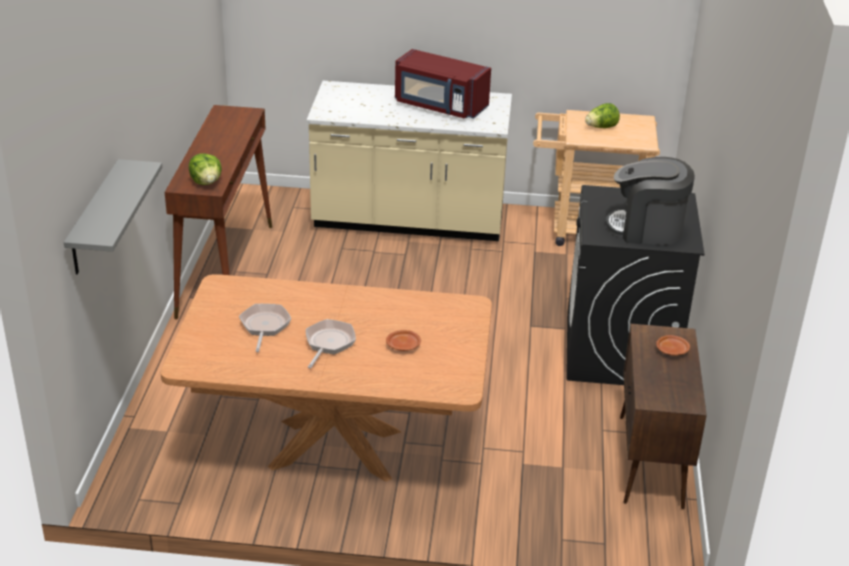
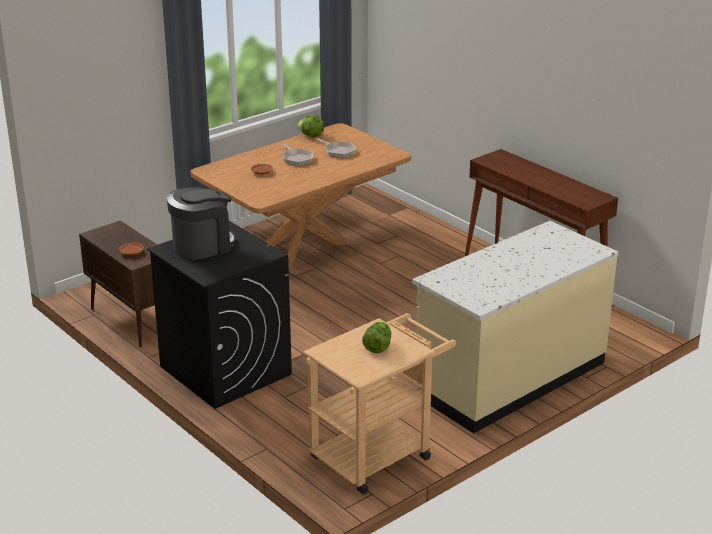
camera: 135 degrees right, 5 degrees down
grey shelf [64,159,162,274] -> none
lettuce [189,153,222,185] -> lettuce moved to [297,115,324,137]
red microwave [395,49,491,119] -> none

